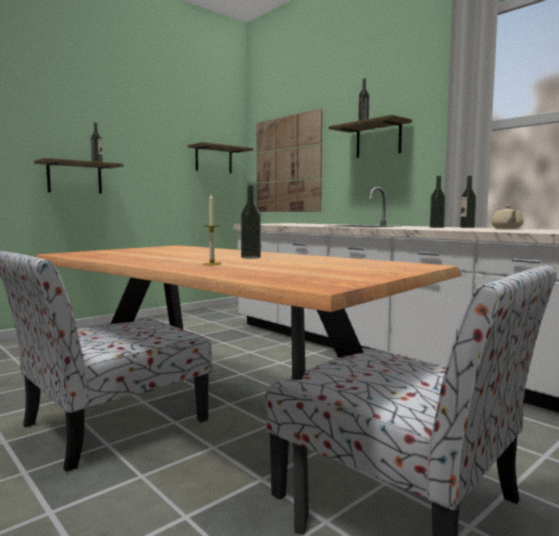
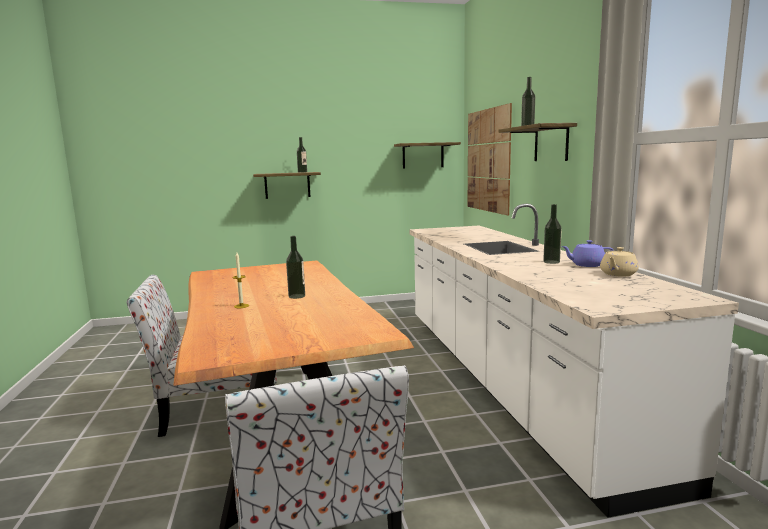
camera: 30 degrees right, 5 degrees up
bottle [460,176,476,228] -> purple teapot [561,240,614,267]

